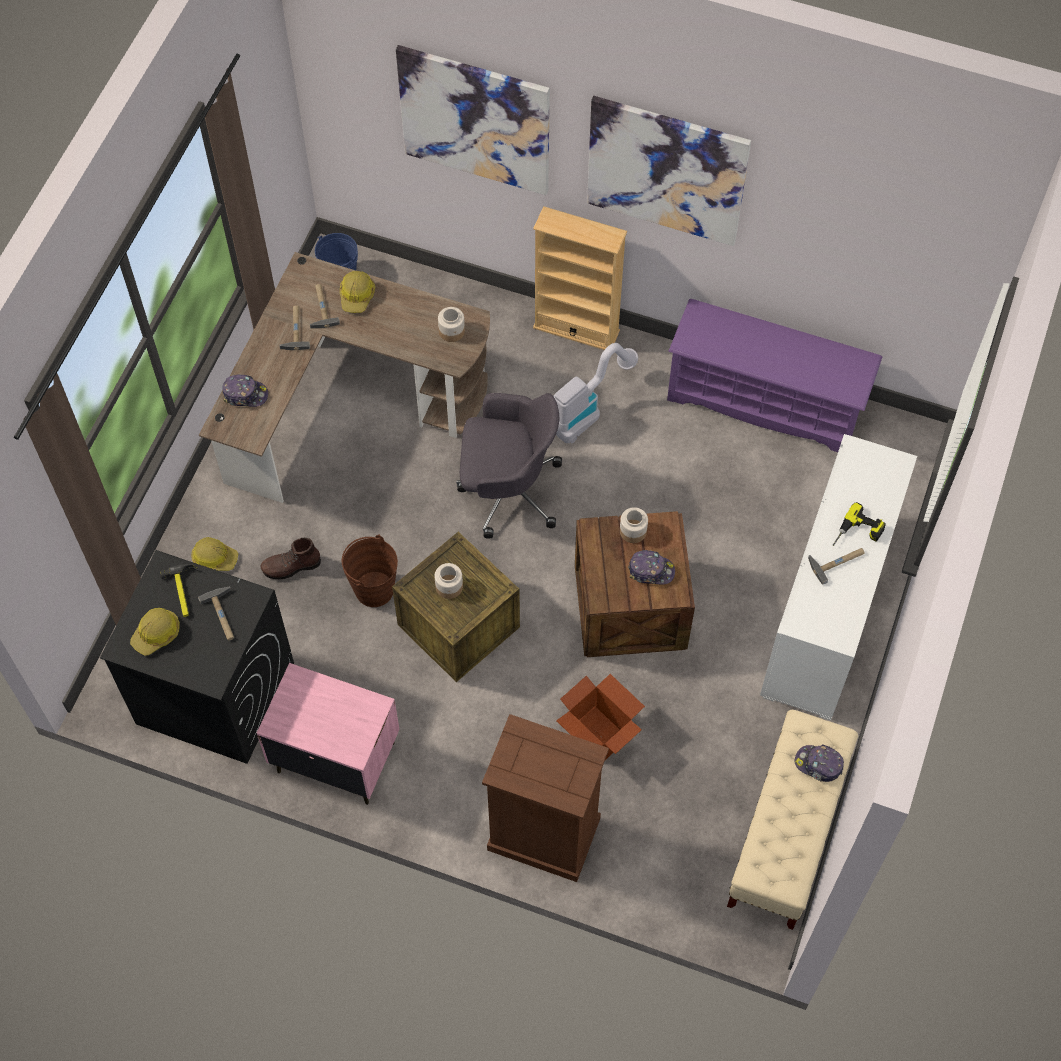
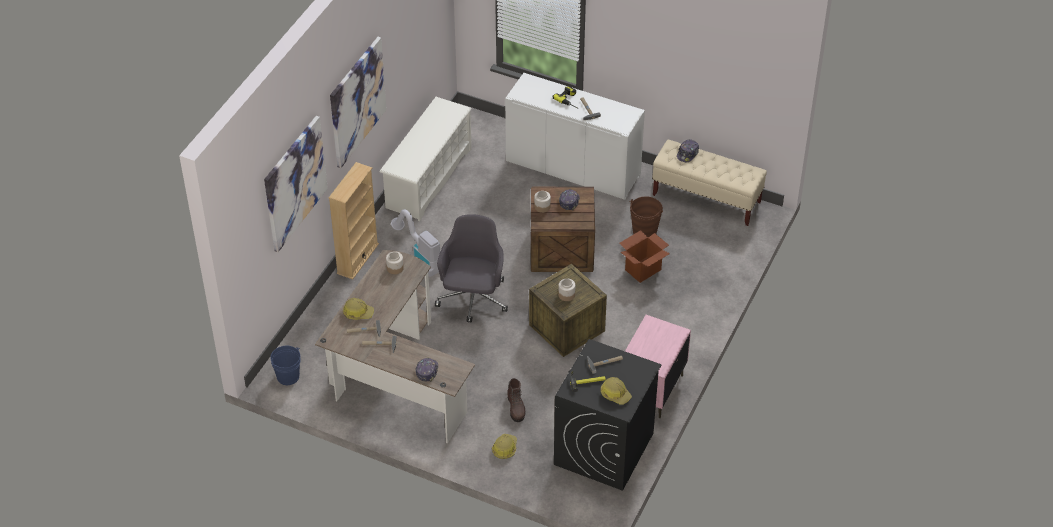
camera: 85 degrees left, 15 degrees down
brown bucket [342,535,398,607] -> brown bucket moved to [629,196,663,237]
brown dresser [482,714,609,882] -> none
purple shoe rack [667,299,882,452] -> white shoe rack [380,97,472,221]

